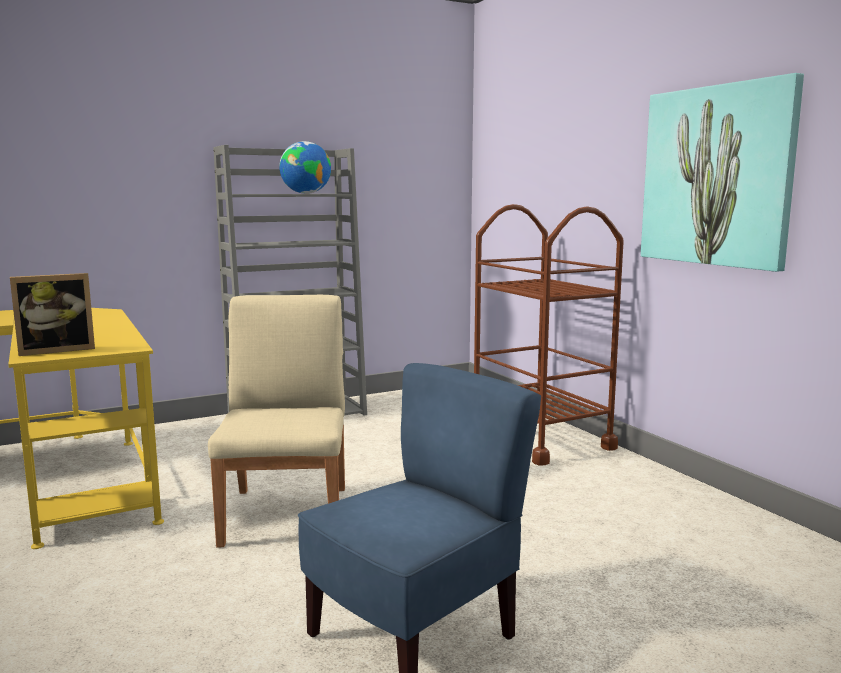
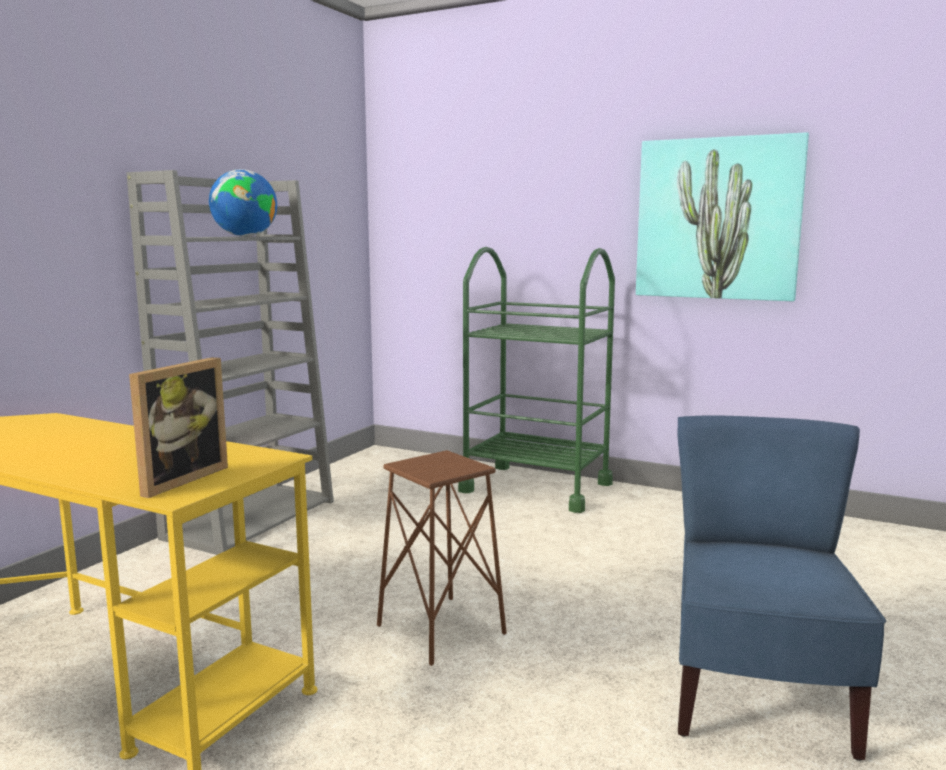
camera: 35 degrees left, 0 degrees up
beige chair [208,295,345,547] -> brown stool [377,450,507,666]
brown cart [474,204,624,466] -> green cart [458,247,615,513]

